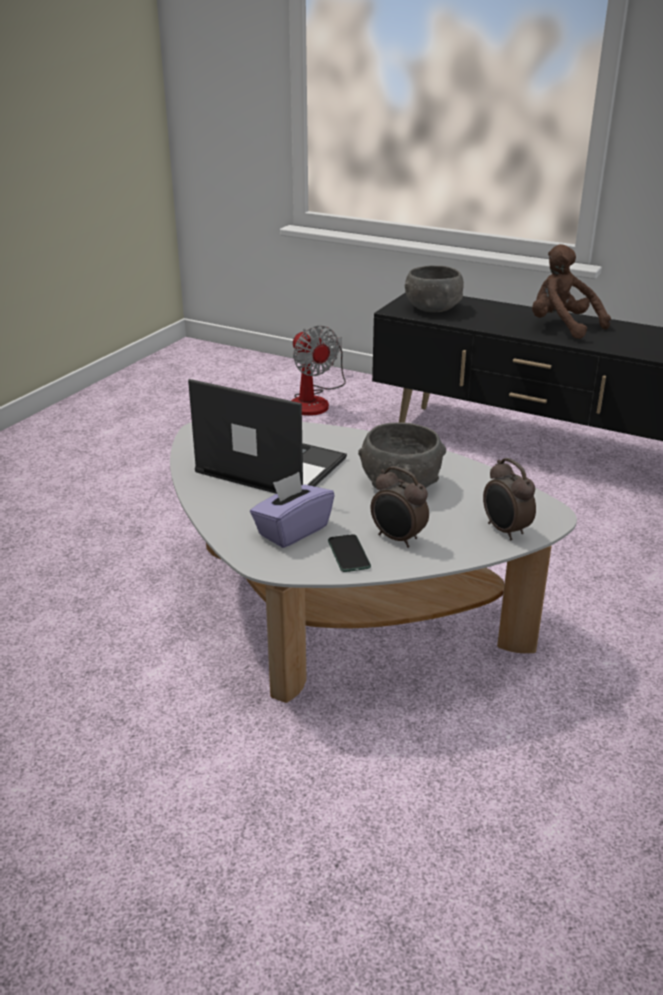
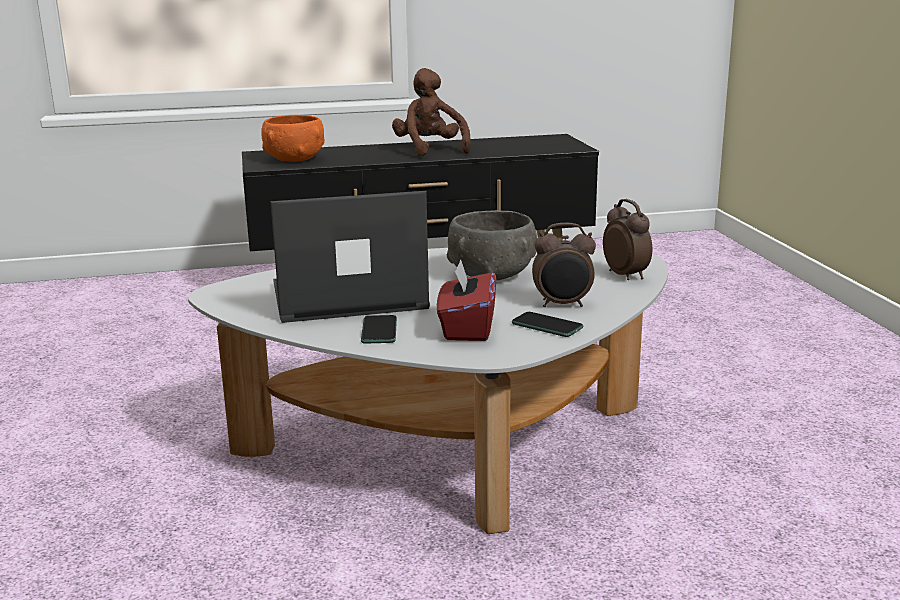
camera: 40 degrees left, 10 degrees down
purple tissue box [250,472,335,548] -> red tissue box [437,259,496,341]
fan [291,325,346,416] -> none
grey bowl [405,266,464,313] -> orange bowl [261,115,325,162]
alarm clock [483,458,536,541] -> alarm clock turned 135 degrees counterclockwise [603,199,652,280]
brown plush toy [532,244,611,339] -> brown plush toy turned 60 degrees clockwise [392,68,471,156]
none -> phone [361,315,397,344]

